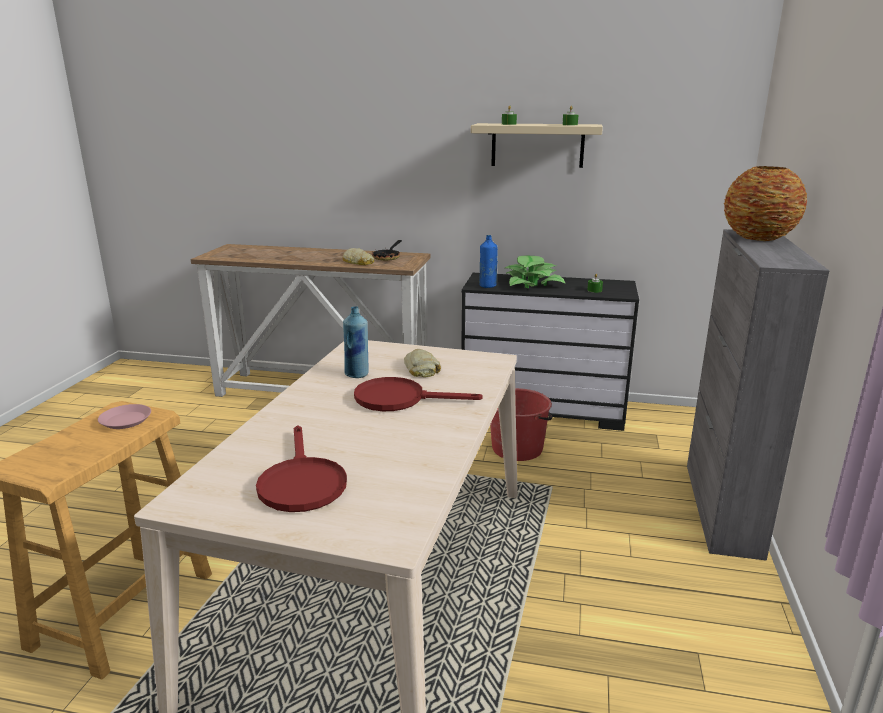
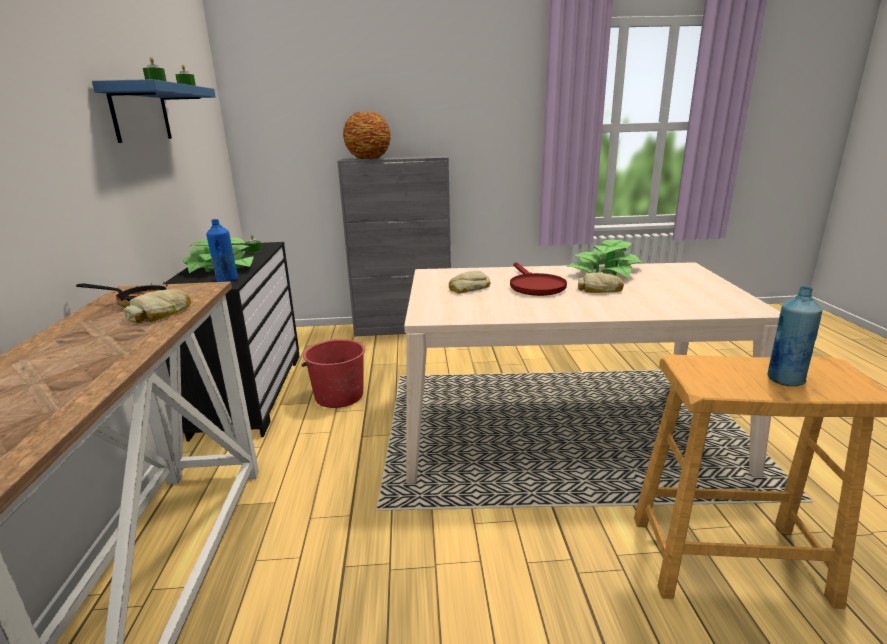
camera: 105 degrees left, 0 degrees up
pink plate [98,404,151,429] -> none
red frying pan [256,425,347,512] -> none
blue bottle [343,306,369,378] -> blue bottle moved to [767,286,822,386]
beige shelf [471,123,603,168] -> blue shelf [92,79,216,143]
none -> potted plant [566,239,643,278]
none -> bread [578,273,624,293]

